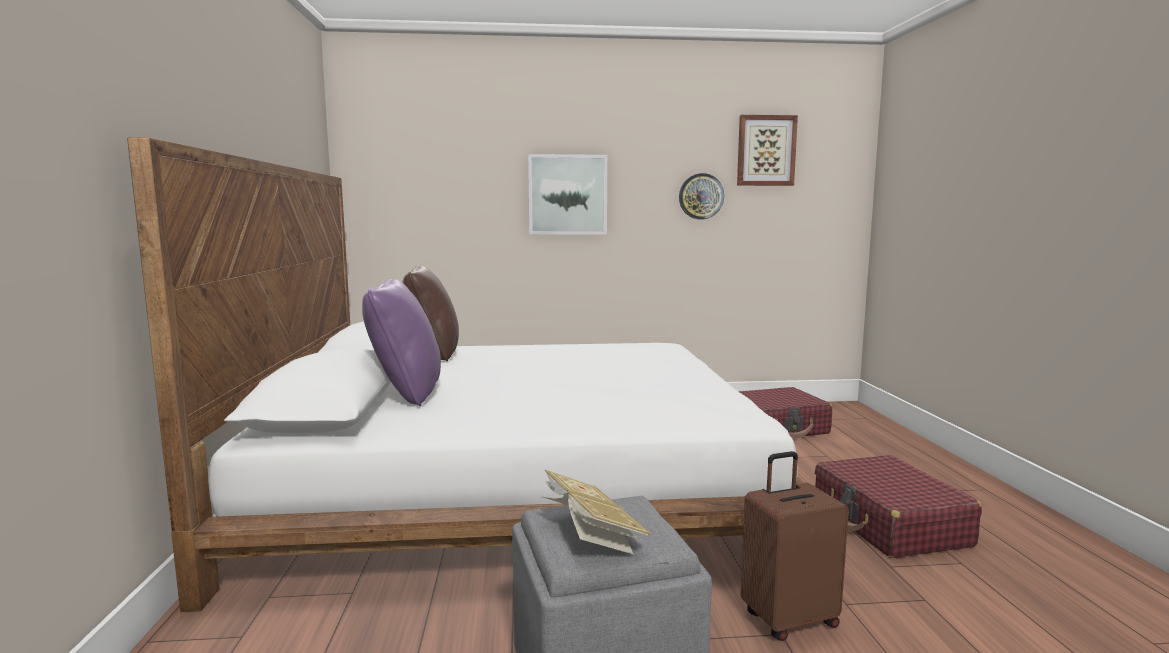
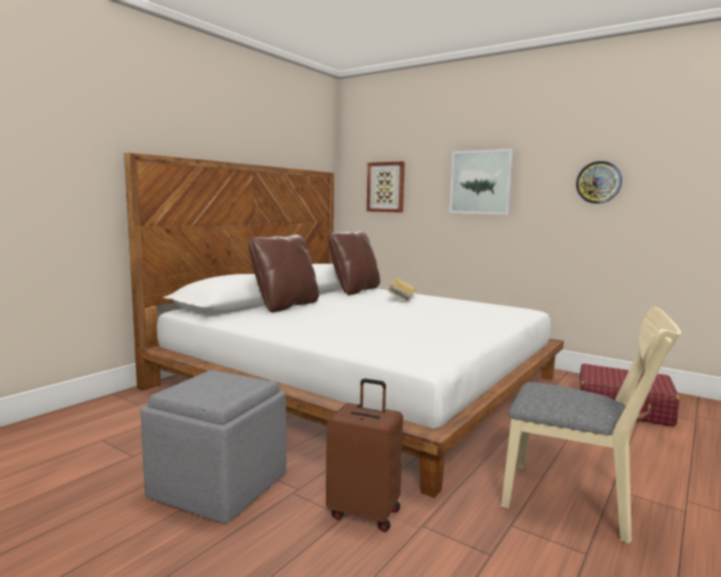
camera: 40 degrees right, 0 degrees up
purple pillow [362,279,441,406] -> brown pillow [249,235,319,313]
book [543,470,652,554] -> book moved to [387,278,417,302]
picture [737,115,798,186] -> picture moved to [367,161,405,213]
red suitcase [815,455,982,558] -> beige chair [501,307,681,544]

